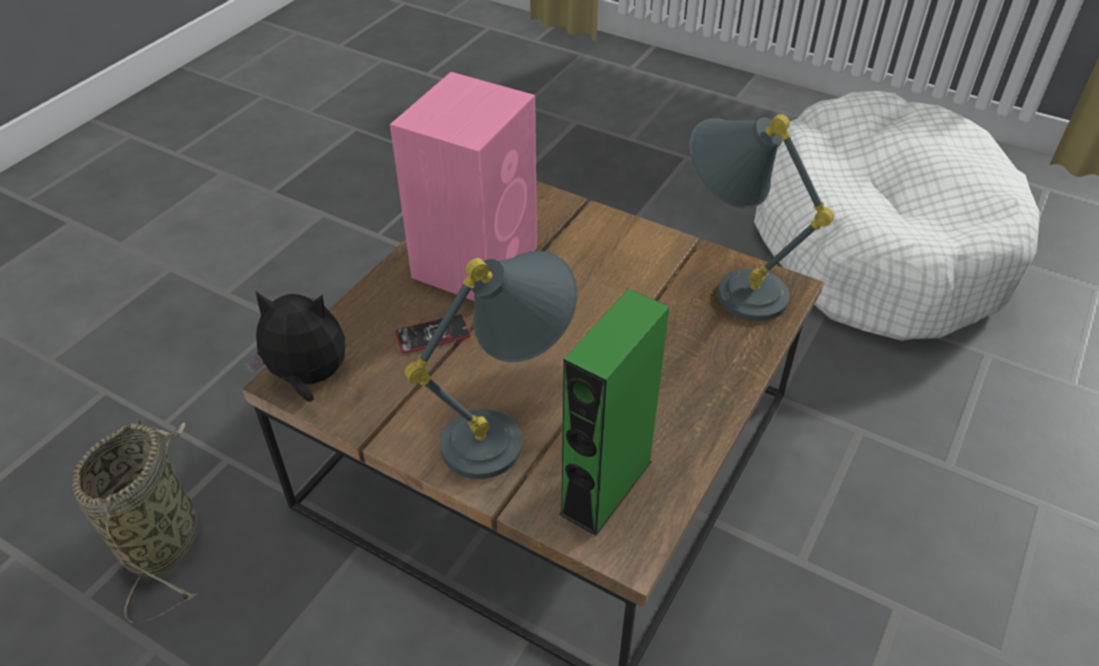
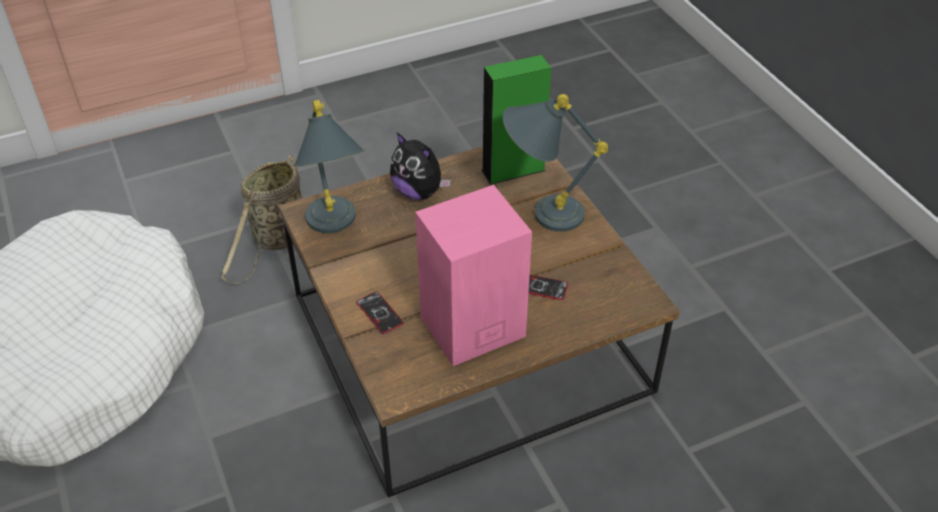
camera: 145 degrees left, 0 degrees up
basket [72,421,198,623] -> basket moved to [221,154,309,284]
plush toy [244,291,345,402] -> plush toy moved to [390,133,451,200]
none -> phone [356,291,404,334]

